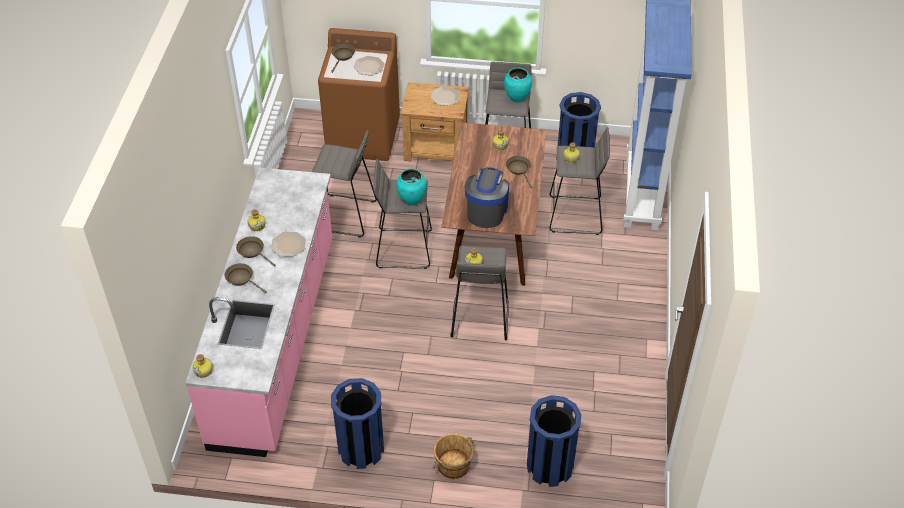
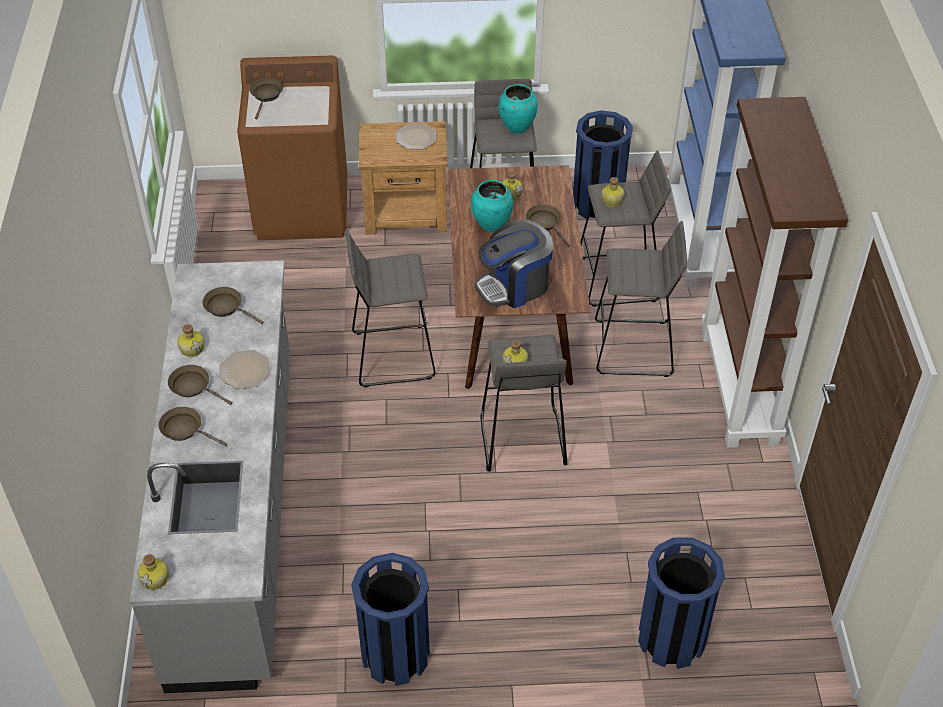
camera: 10 degrees left, 0 degrees up
pink counter [185,168,332,457] -> grey counter [130,261,290,693]
grey stool [312,131,377,238] -> grey stool moved to [595,221,687,377]
plate [354,56,385,76] -> none
turquoise vase [396,168,427,205] -> turquoise vase moved to [471,180,513,232]
brown bucket [433,434,474,479] -> none
coffee machine [465,167,509,228] -> coffee machine turned 120 degrees counterclockwise [475,219,553,308]
none -> brown frying pan [202,287,263,324]
none -> brown bookcase [701,97,848,448]

